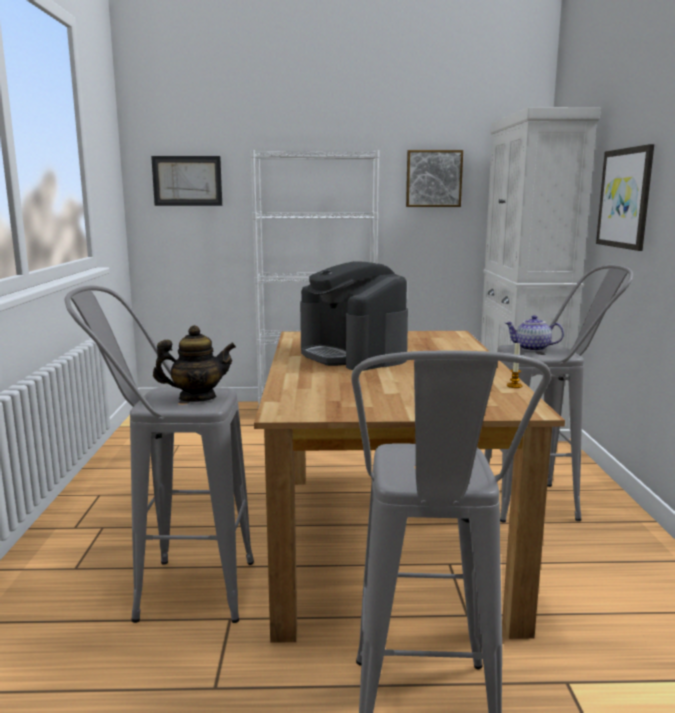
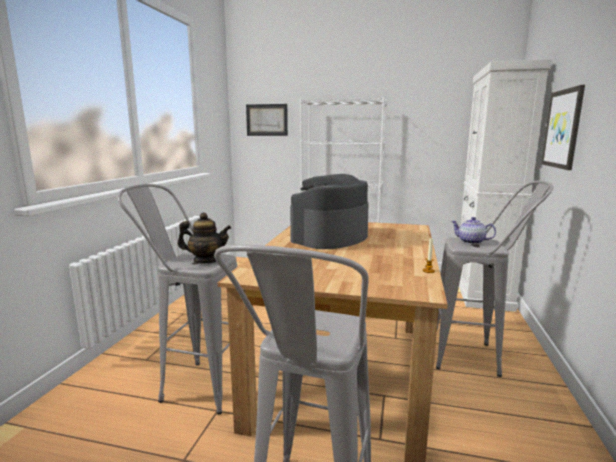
camera: 15 degrees right, 0 degrees up
coffee machine [300,261,408,371] -> coffee machine turned 60 degrees clockwise [290,174,369,249]
picture [406,150,463,207] -> none

